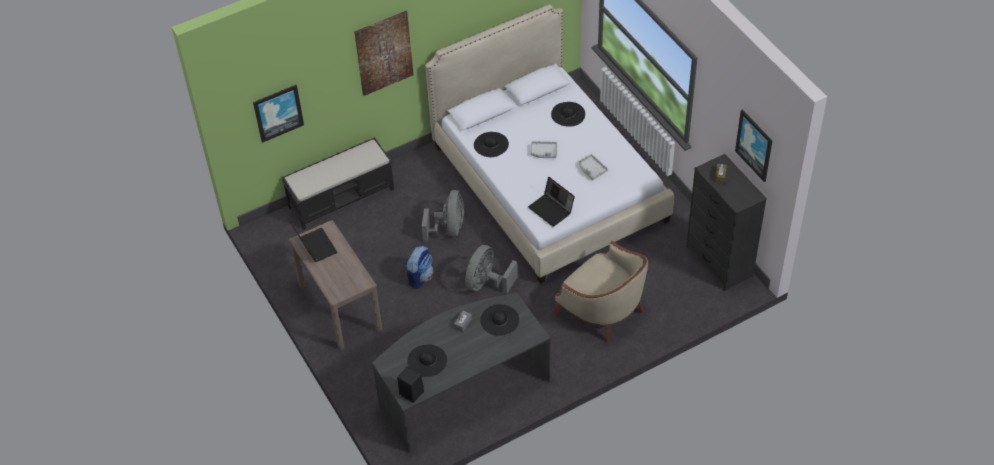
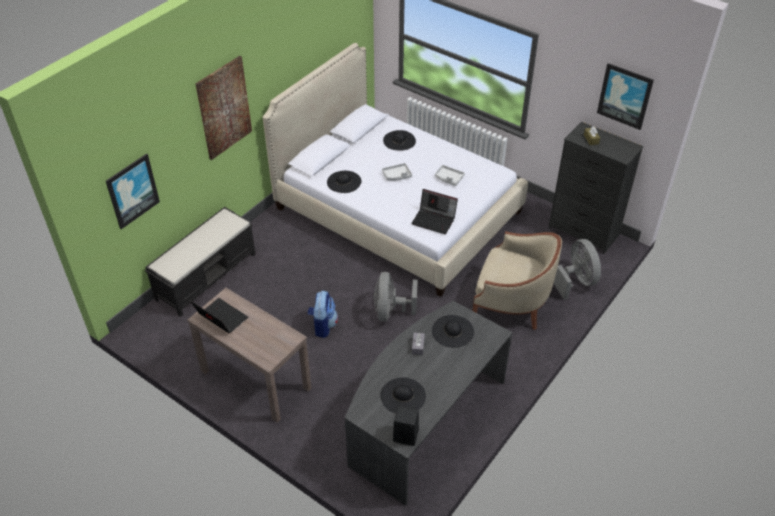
camera: 25 degrees left, 5 degrees down
grey fan [422,190,464,242] -> grey fan moved to [554,239,601,300]

